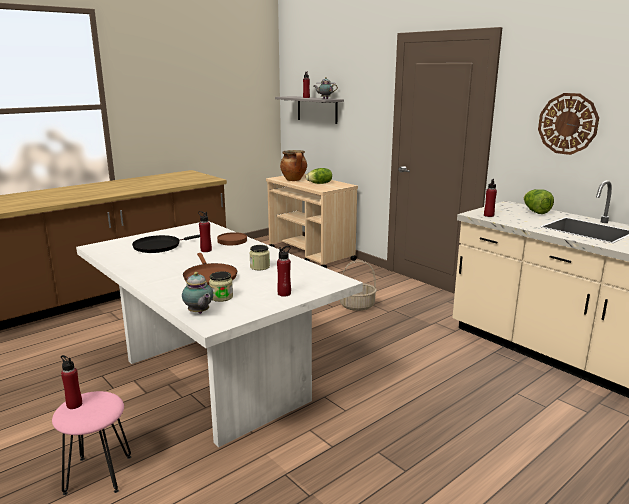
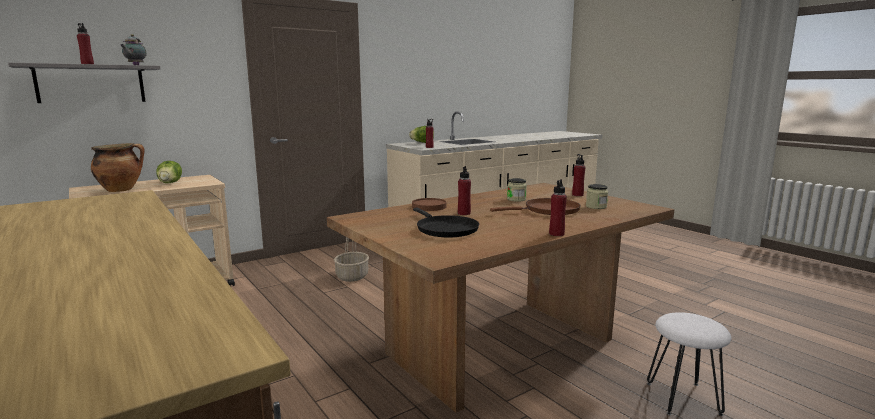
camera: 85 degrees left, 5 degrees down
pink stool [52,391,131,495] -> white stool [647,312,731,416]
red bottle [61,355,82,409] -> red bottle moved to [549,179,567,236]
white dining table [76,222,363,447] -> brown dining table [327,183,675,413]
teapot [182,272,213,314] -> none
wall clock [538,93,599,155] -> none

